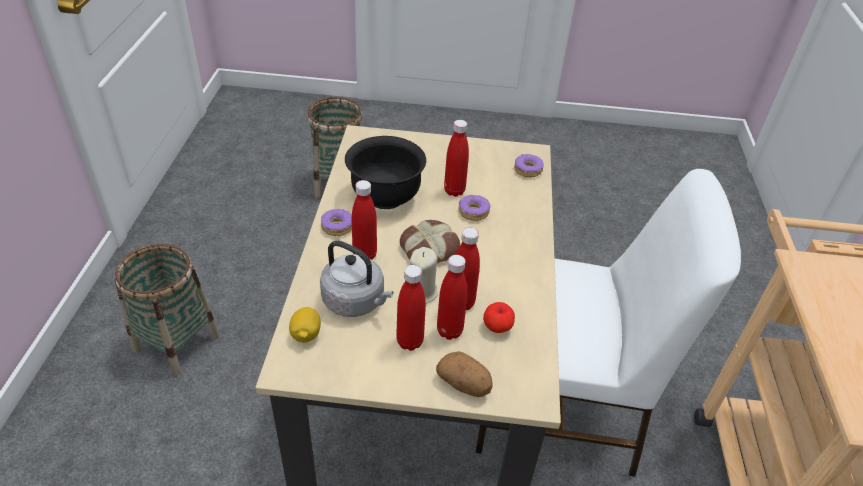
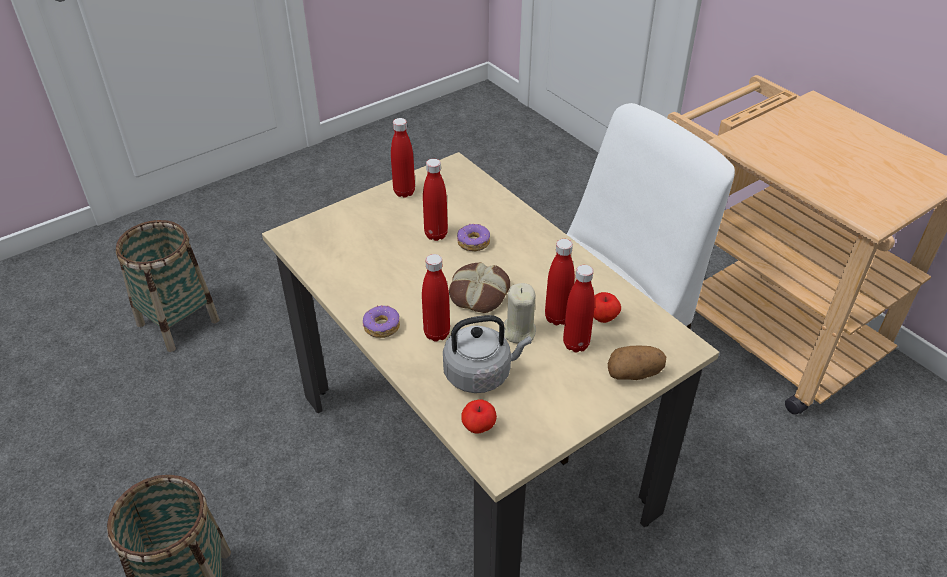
camera: 40 degrees left, 0 degrees up
lemon [289,307,321,343] -> apple [461,399,497,433]
black bowl [345,136,426,209] -> none
red bottle [396,265,426,351] -> red bottle moved to [391,118,415,198]
donut [514,154,544,178] -> none

